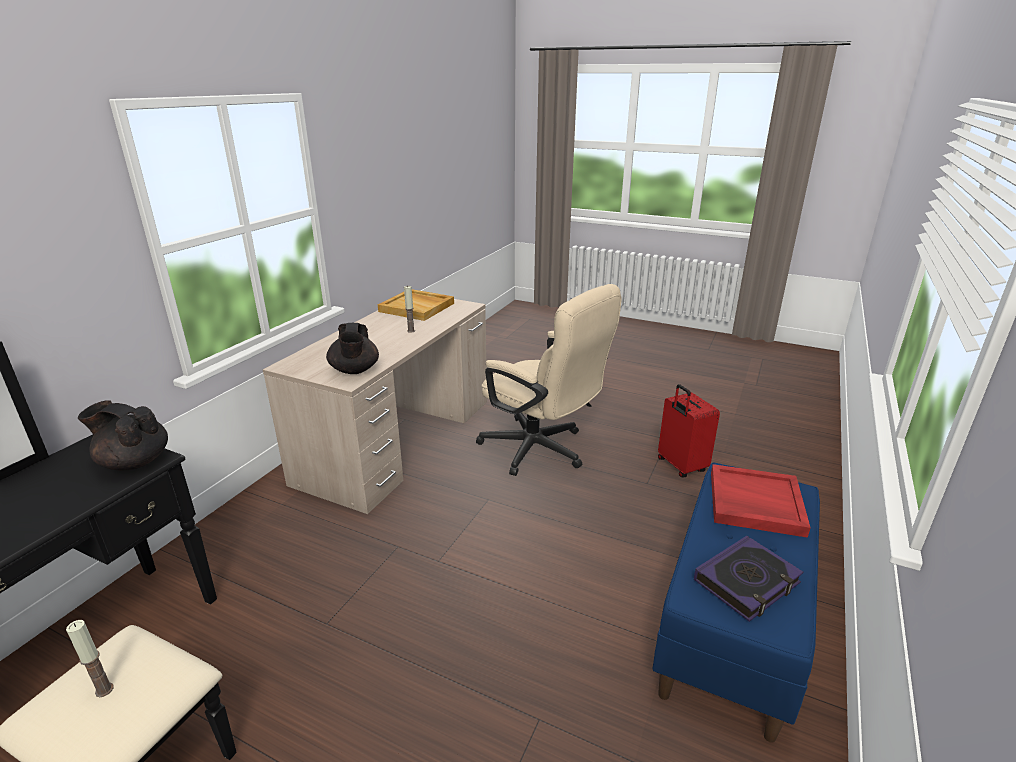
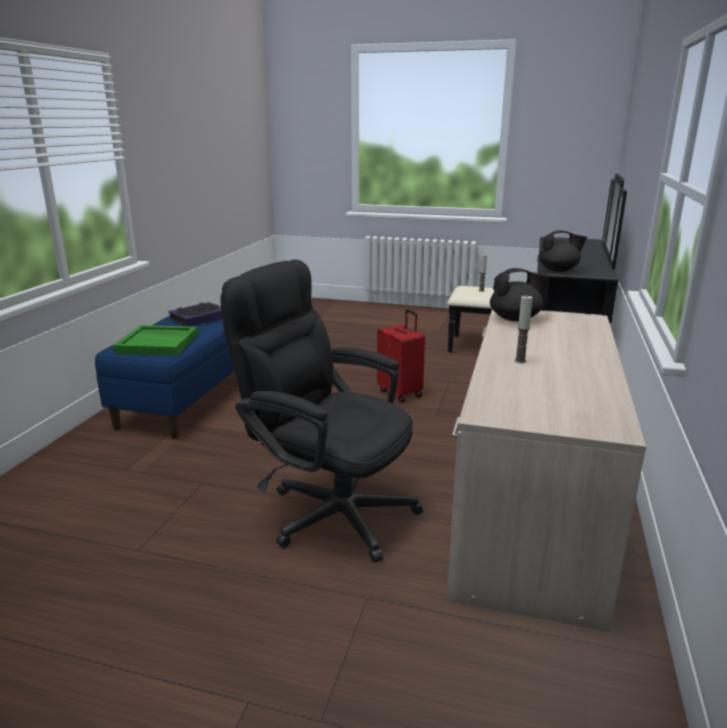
camera: 170 degrees right, 5 degrees down
black teapot [326,323,379,374] -> black teapot turned 105 degrees clockwise [490,268,550,321]
beige tray [378,289,454,321] -> none
beige office chair [476,284,622,476] -> black office chair [220,259,423,562]
red suitcase [658,384,720,477] -> red suitcase moved to [377,309,425,403]
red tray [711,464,811,538] -> green tray [113,325,198,356]

